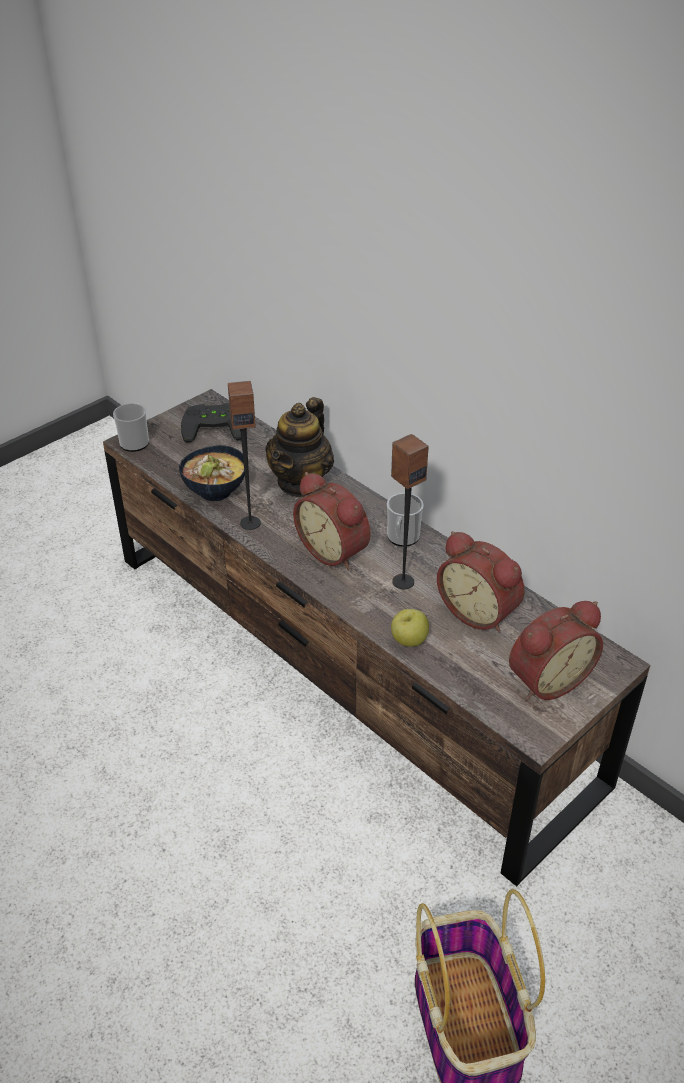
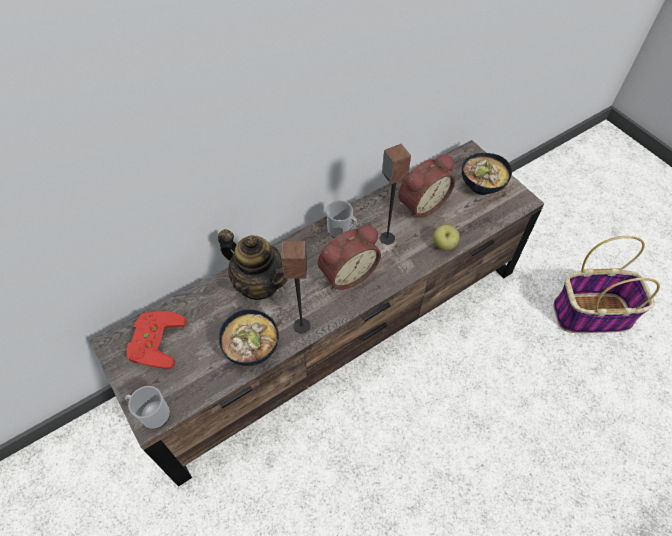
camera: 80 degrees left, 15 degrees up
black game controller [181,403,241,443] -> red game controller [127,311,186,369]
alarm clock [509,601,603,700] -> bowl [462,153,512,195]

